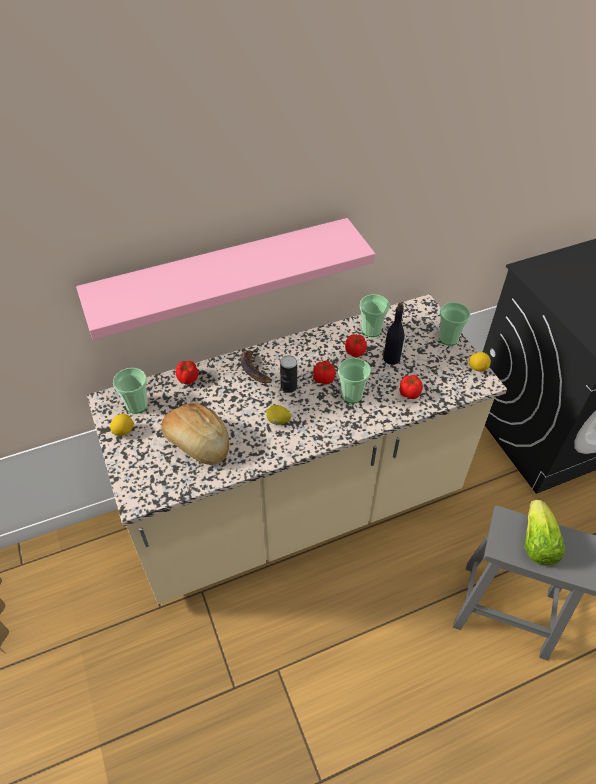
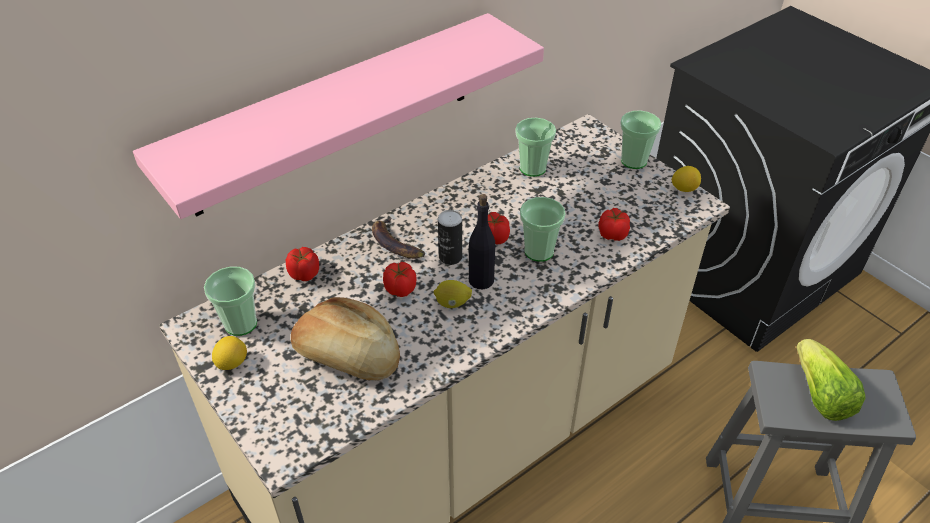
camera: 15 degrees left, 5 degrees down
tomato [345,334,367,357] -> tomato moved to [383,262,416,297]
black bottle [383,303,405,365] -> black bottle moved to [469,194,495,289]

